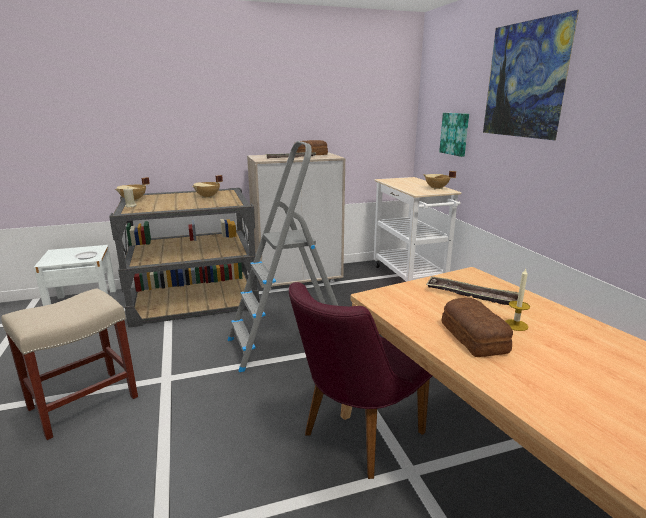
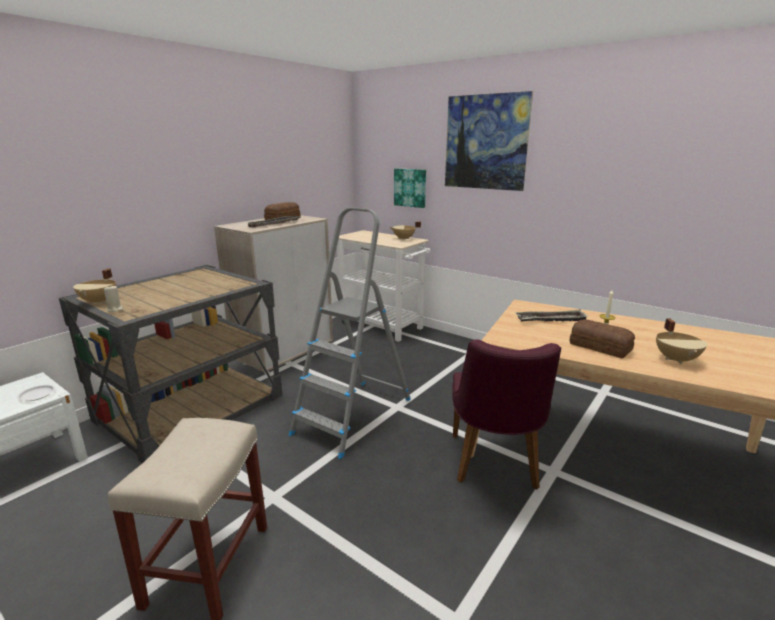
camera: 35 degrees left, 0 degrees up
beige cooking pot [192,175,223,198] -> beige cooking pot moved to [656,318,707,364]

